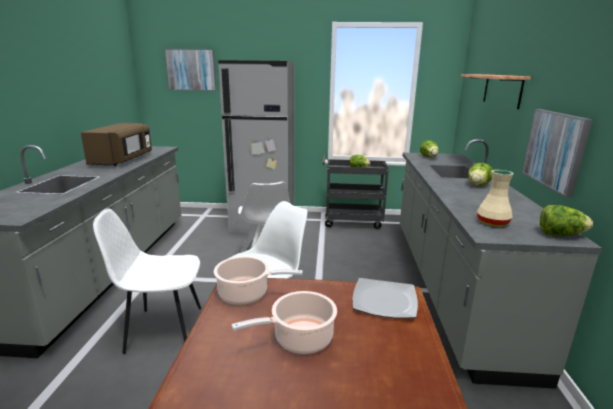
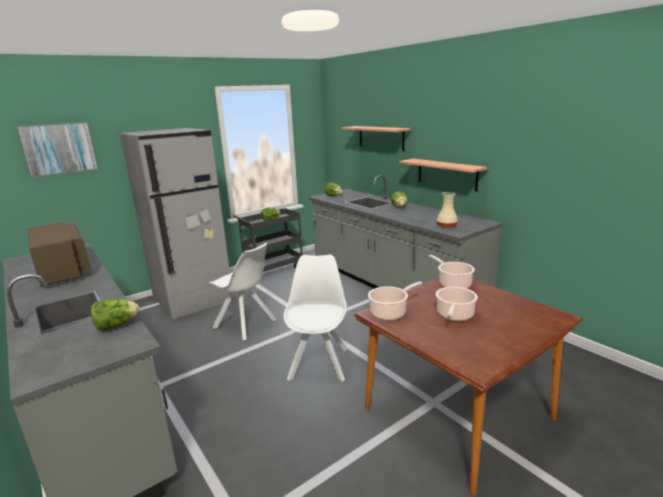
camera: 40 degrees left, 0 degrees up
white chair [93,208,201,354] -> none
plate [352,278,418,318] -> cooking pot [429,255,475,288]
picture [522,109,593,198] -> shelf [399,159,488,191]
lettuce [540,205,593,236] -> lettuce moved to [91,299,139,331]

